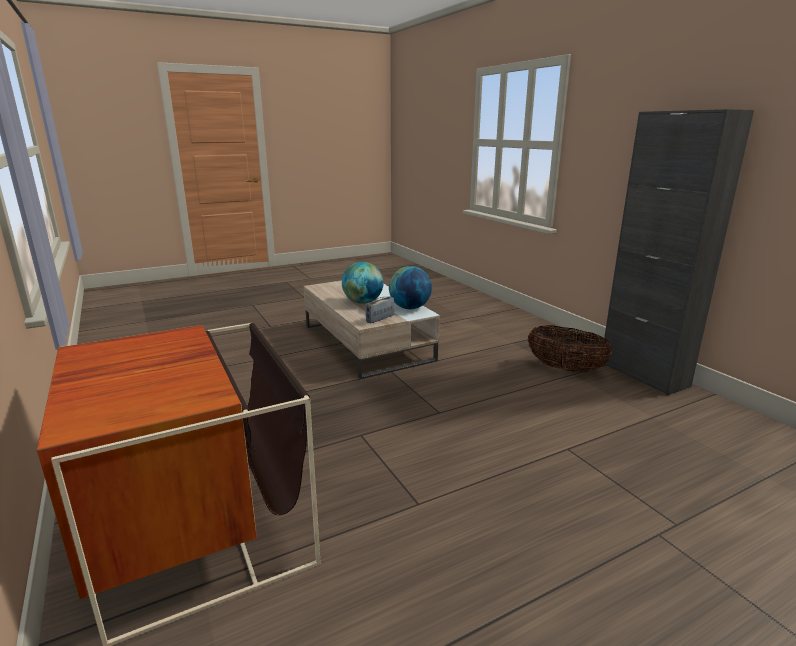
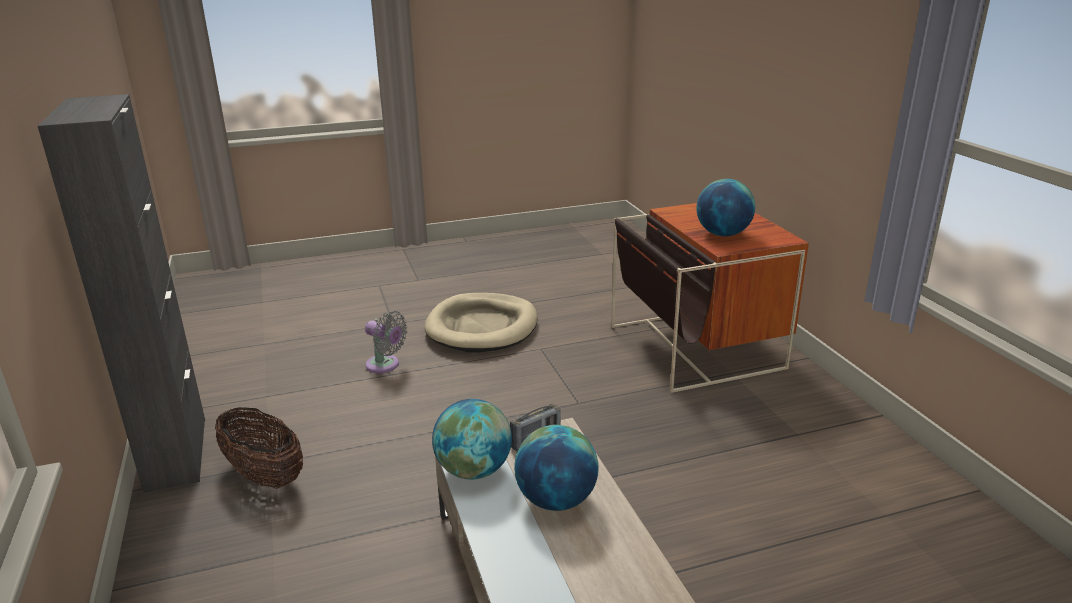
camera: 170 degrees left, 5 degrees up
none -> grey fan [365,311,407,373]
none -> beige dog bed [425,293,537,353]
none -> globe [696,179,755,236]

